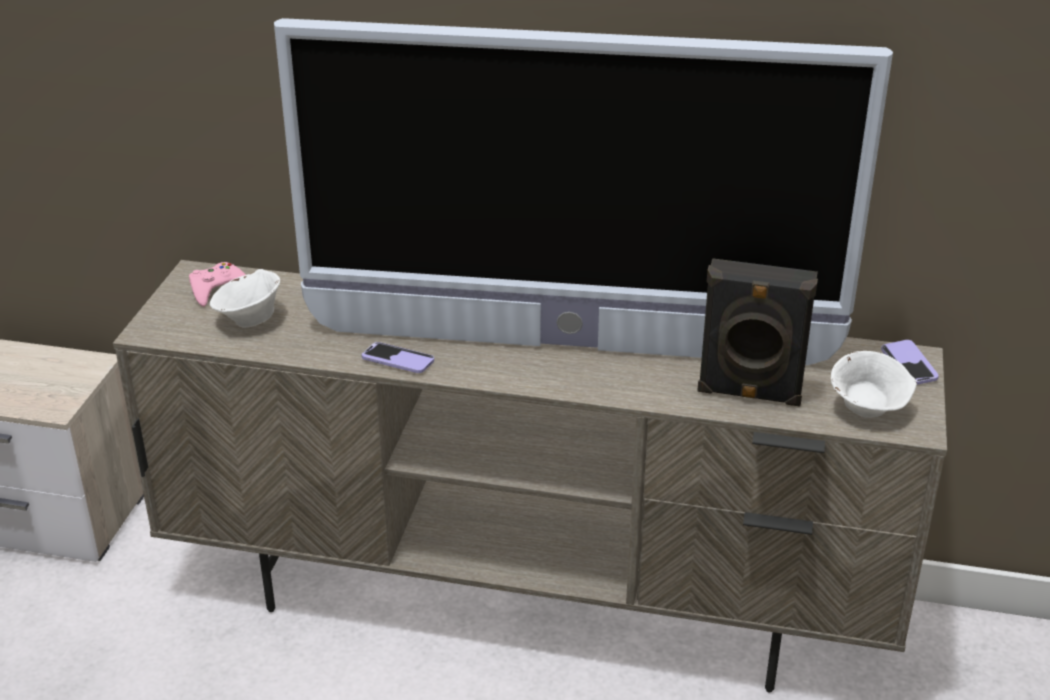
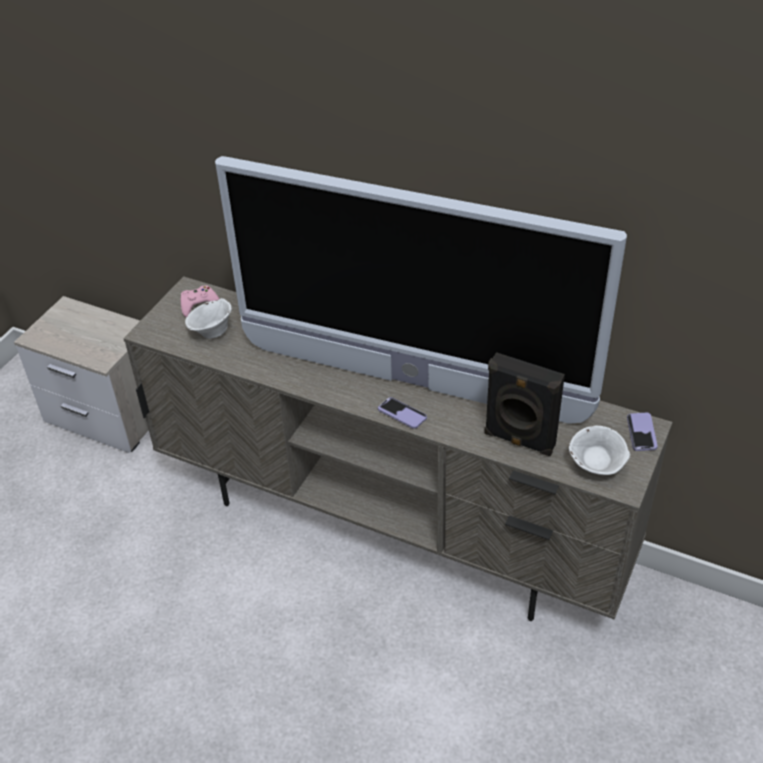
camera: 15 degrees right, 10 degrees up
phone [362,342,434,373] -> phone moved to [378,397,427,429]

